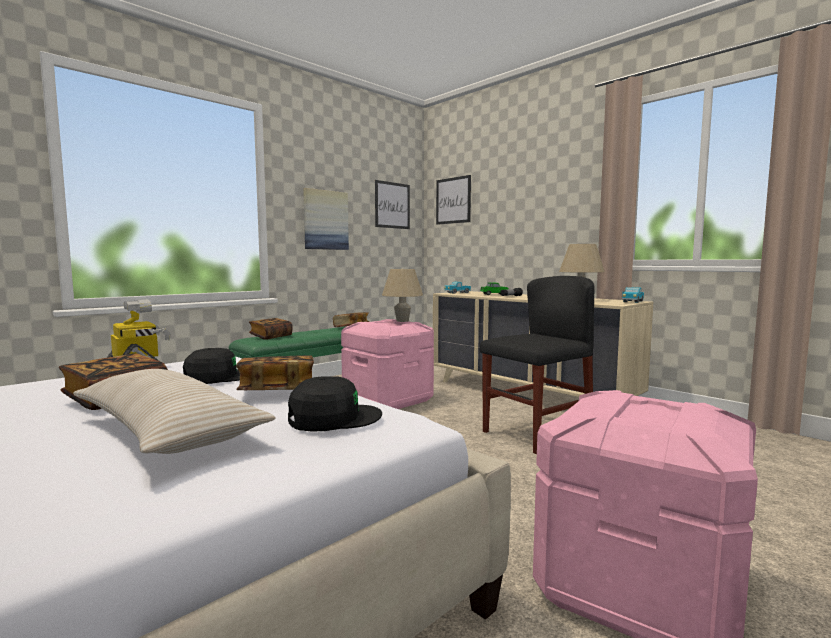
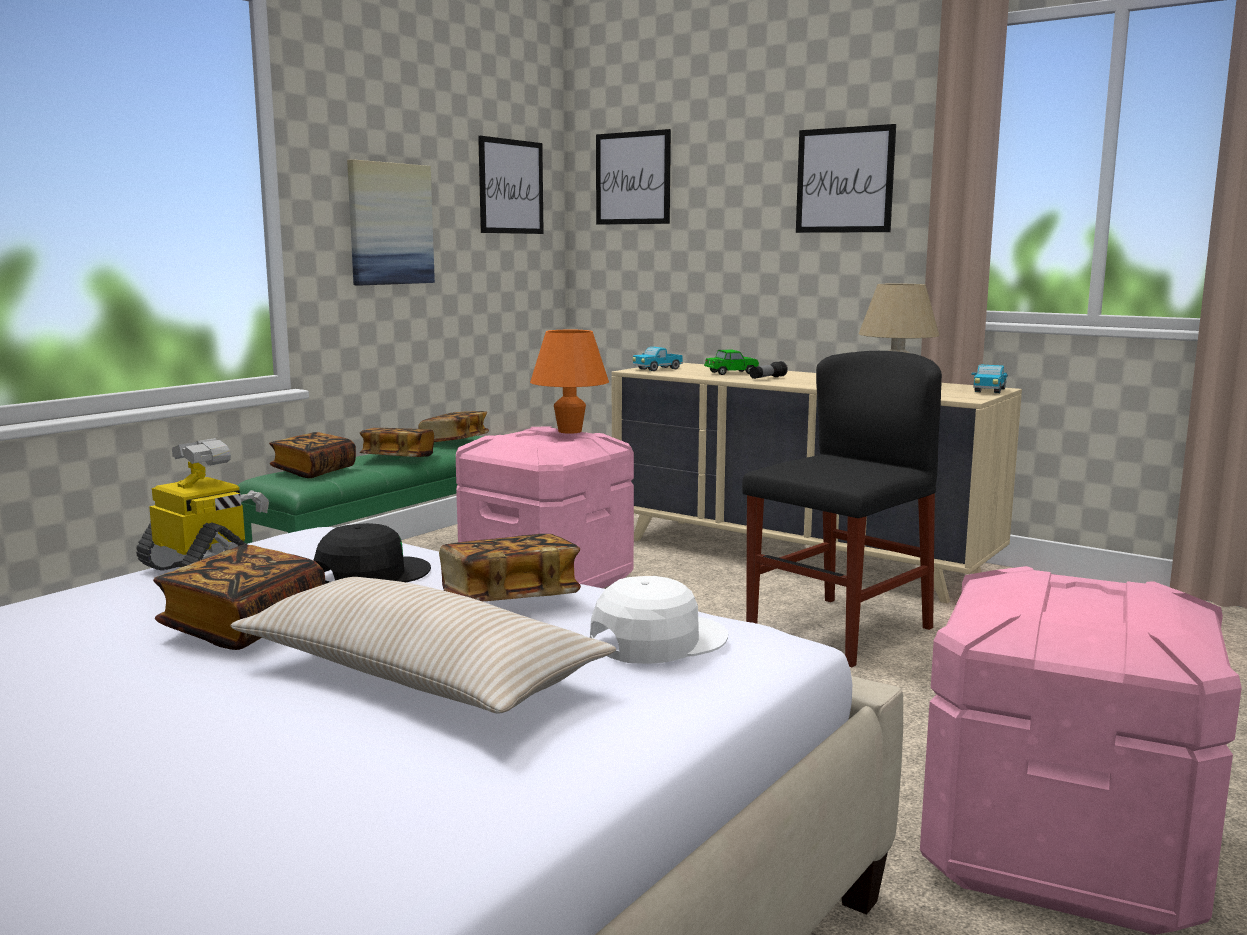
camera: 10 degrees left, 5 degrees up
black cap [288,376,382,432] -> white cap [590,576,728,664]
beige table lamp [382,269,423,322] -> orange table lamp [530,330,609,434]
none -> book [360,428,434,457]
none -> picture [796,124,896,233]

